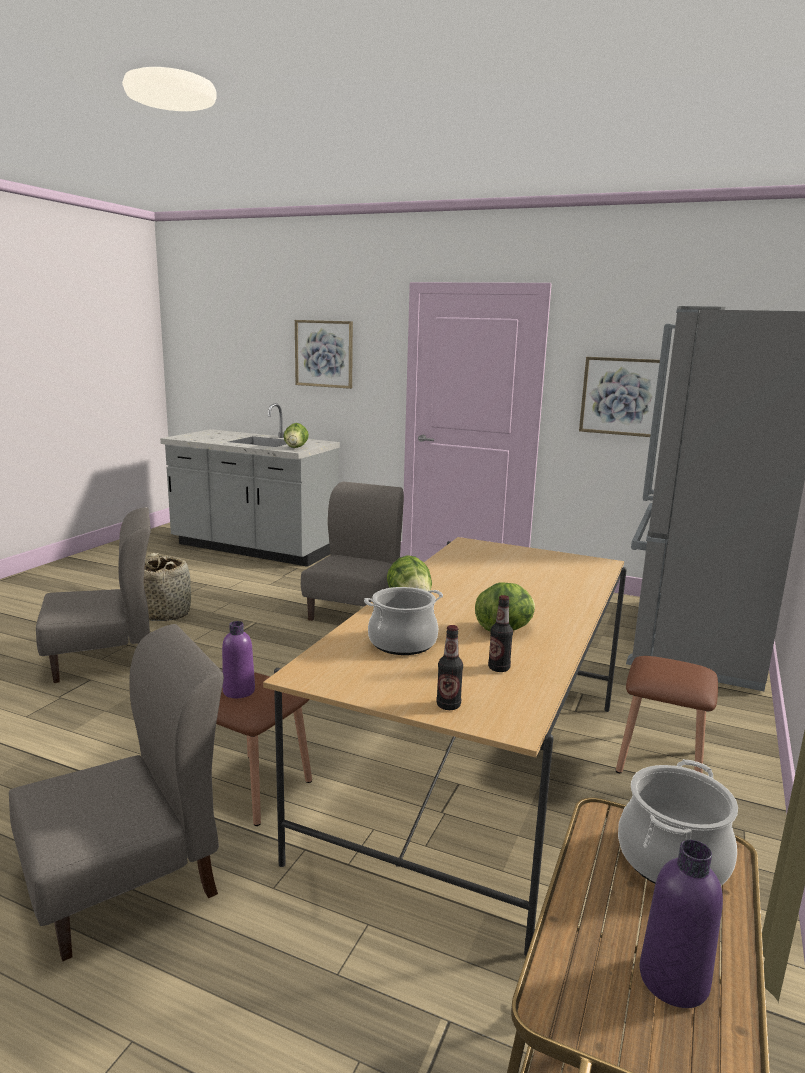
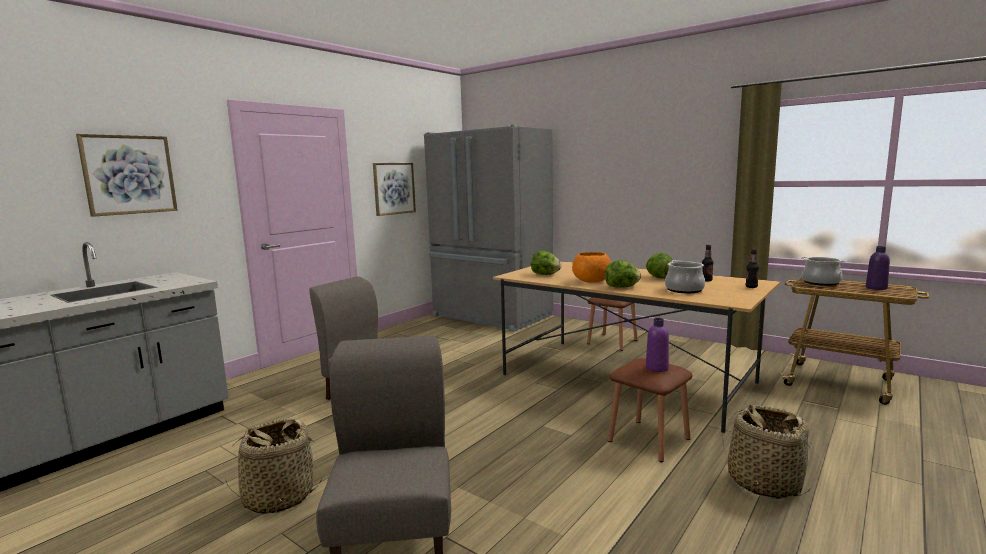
camera: 75 degrees left, 5 degrees down
grey chair [9,624,224,962] -> basket [722,405,810,499]
lettuce [283,423,309,448] -> lettuce moved to [531,251,562,275]
none -> orange bowl [572,252,611,283]

